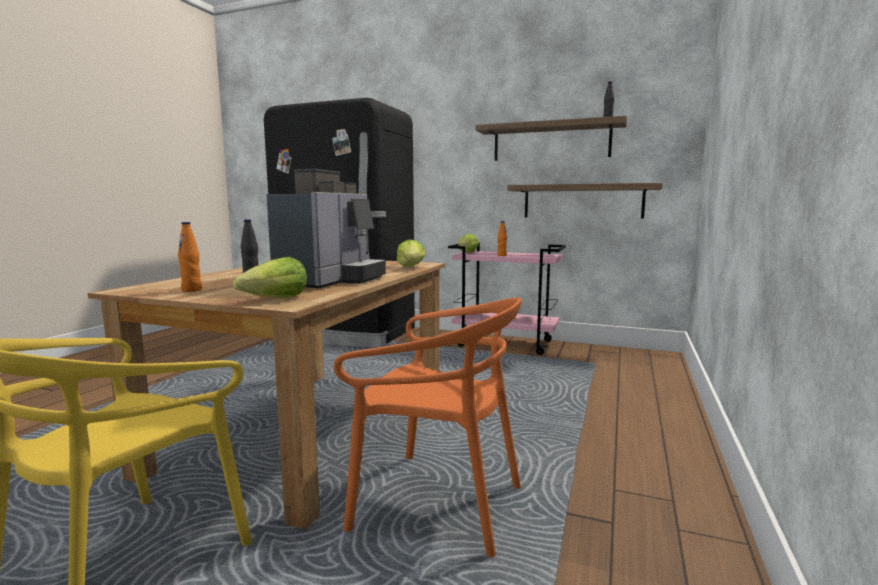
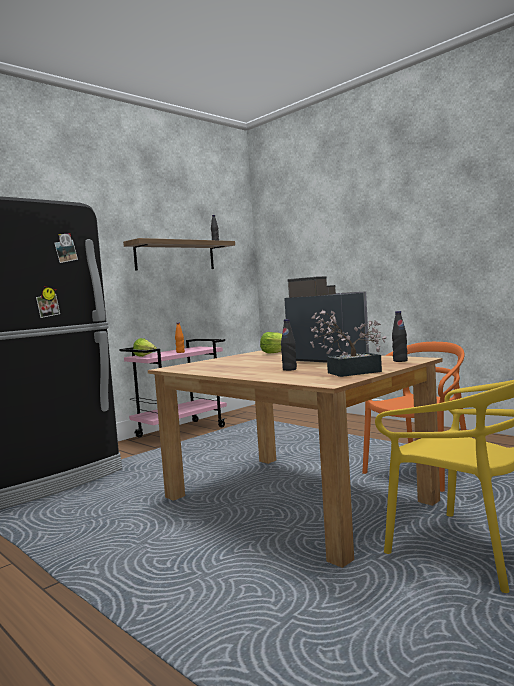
camera: 65 degrees left, 5 degrees down
orange bottle [178,222,202,292] -> potted plant [310,310,386,377]
lettuce [233,257,307,297] -> black bottle [392,311,408,362]
shelf [507,183,663,219] -> none

